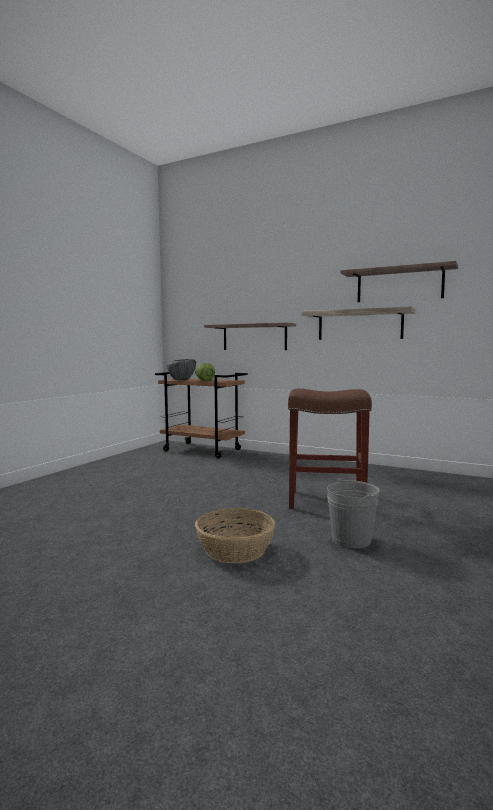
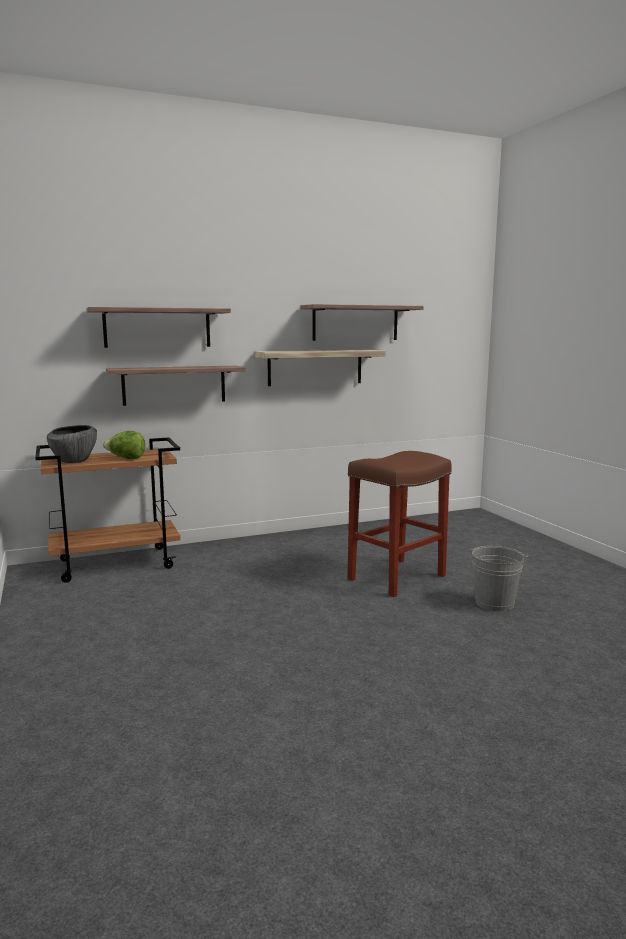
camera: 50 degrees left, 5 degrees up
basket [195,508,275,563] -> none
none -> shelf [86,307,231,348]

